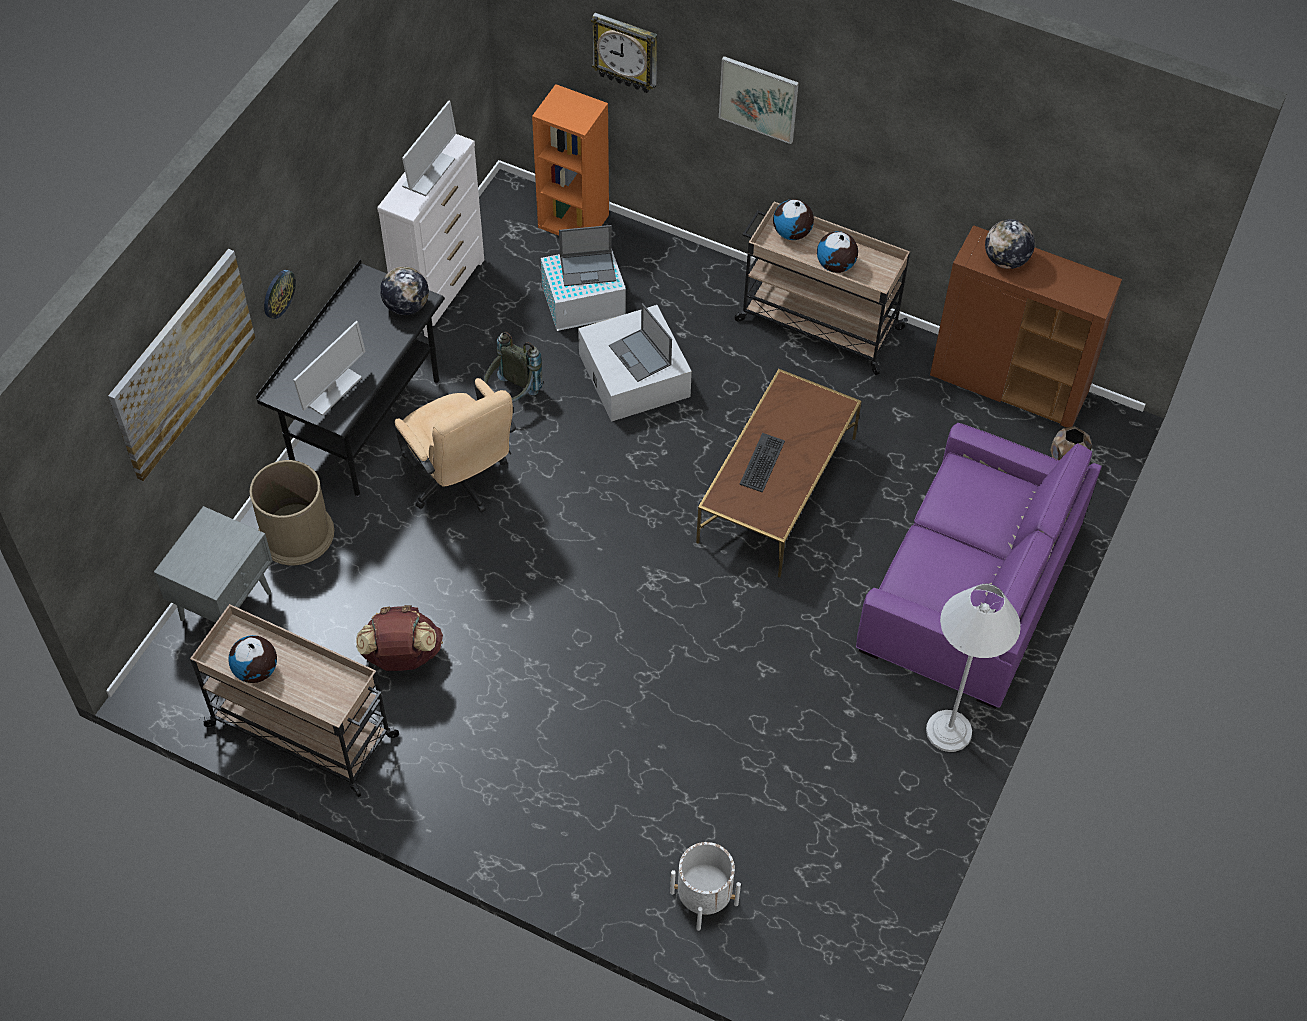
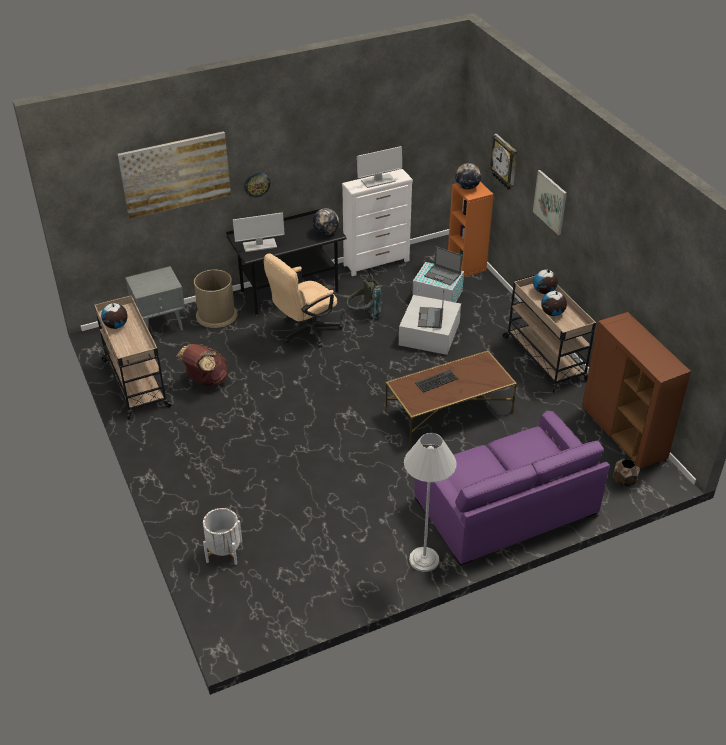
camera: 40 degrees right, 15 degrees down
beige office chair [394,378,516,513] -> beige office chair turned 45 degrees clockwise [264,253,342,348]
globe [985,219,1035,269] -> globe moved to [455,163,481,190]

